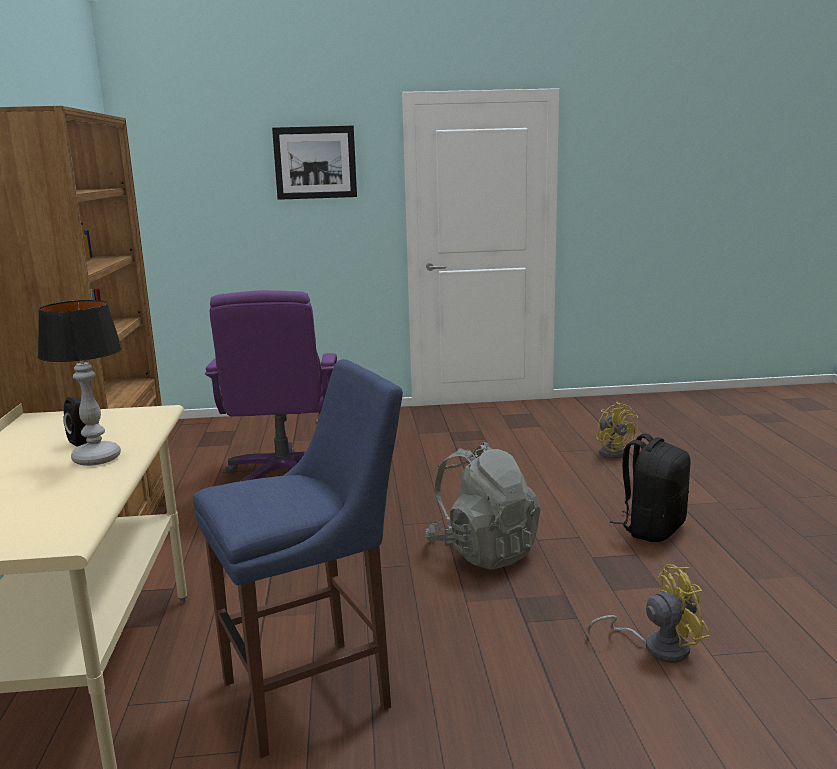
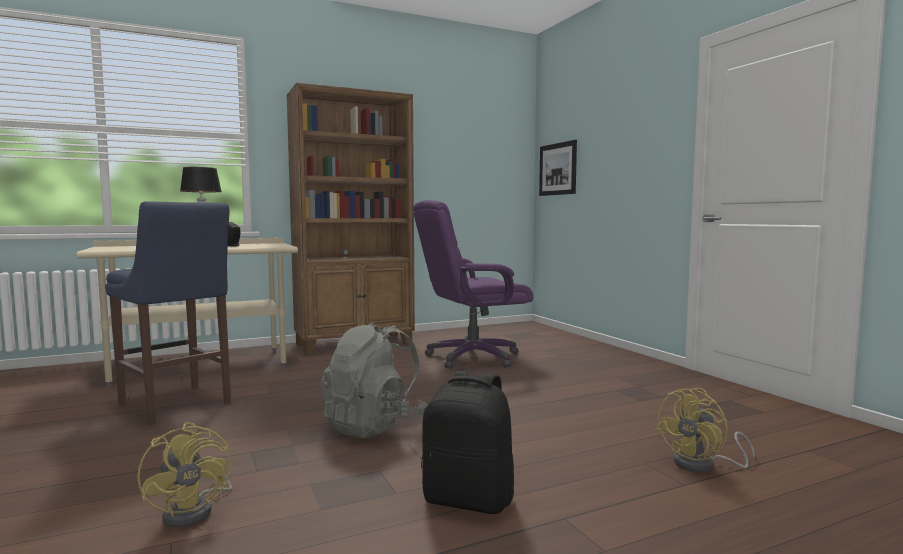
camera: 70 degrees right, 10 degrees down
picture [272,126,357,200] -> picture moved to [539,140,577,196]

